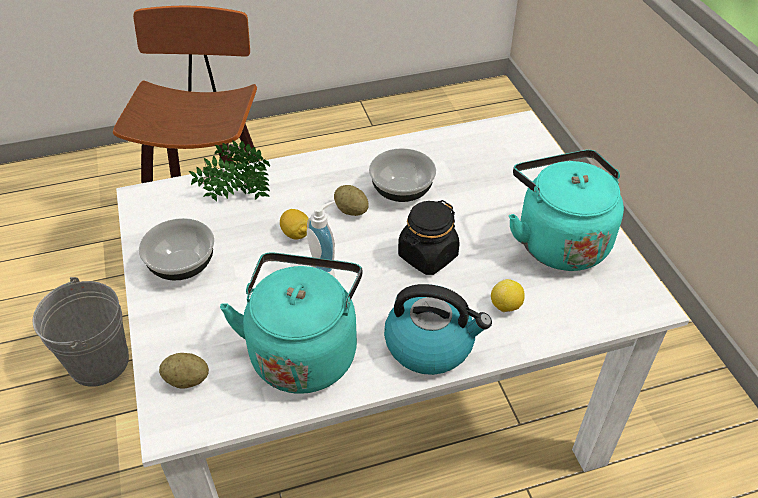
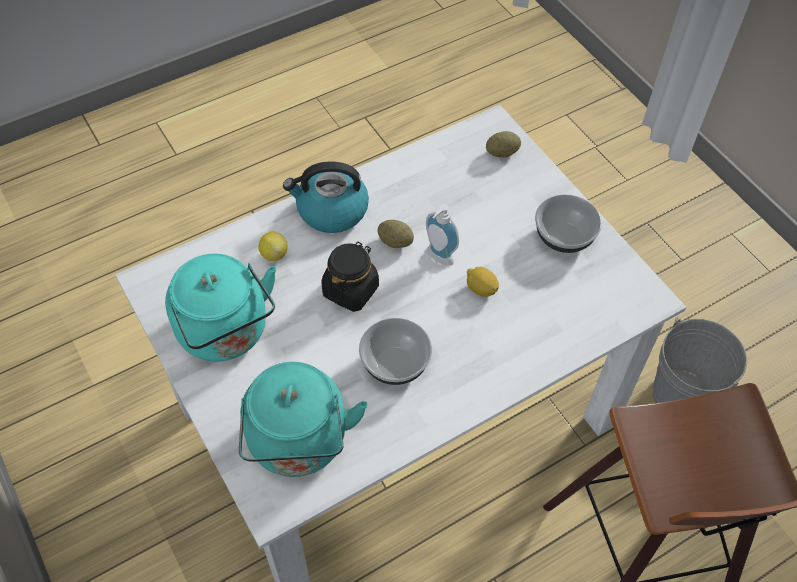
camera: 165 degrees right, 10 degrees up
potted plant [189,141,270,201] -> none
turquoise kettle [220,253,363,394] -> turquoise kettle moved to [239,362,367,477]
potato [334,185,369,216] -> potato moved to [377,220,414,248]

